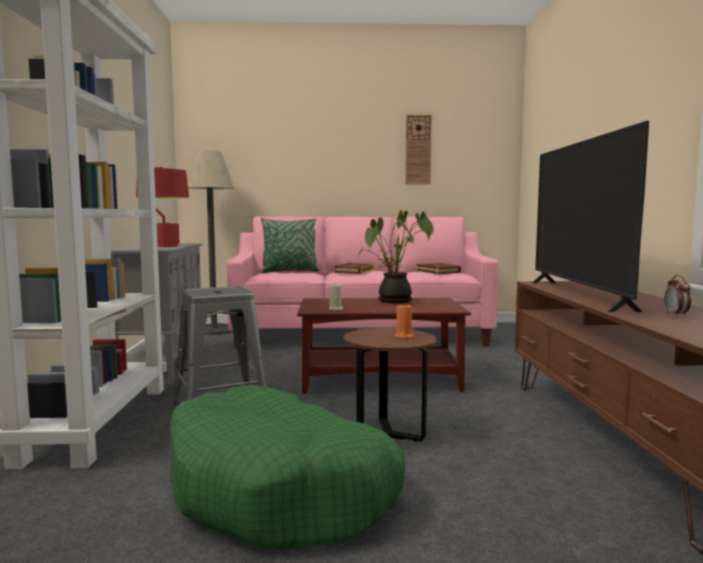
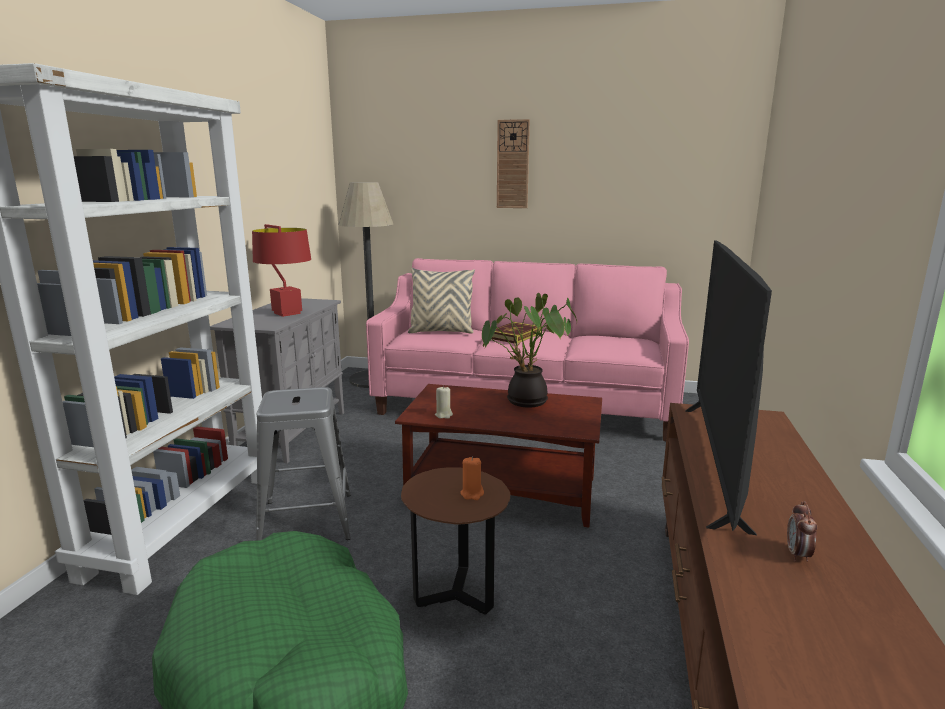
camera: 15 degrees right, 10 degrees up
green pillow [261,218,319,273] -> beige pillow [408,268,475,333]
wall clock [405,115,432,185] -> wall clock moved to [497,119,530,208]
book [415,263,461,274] -> none

